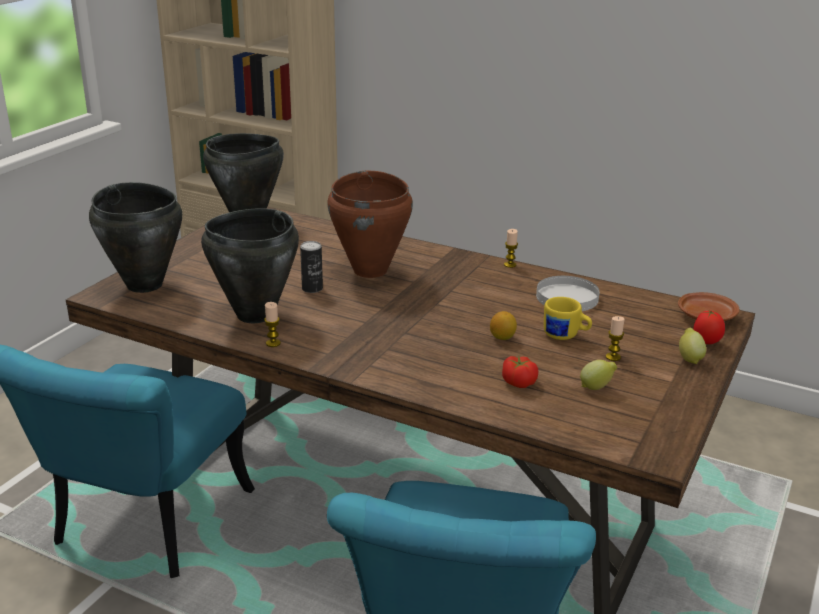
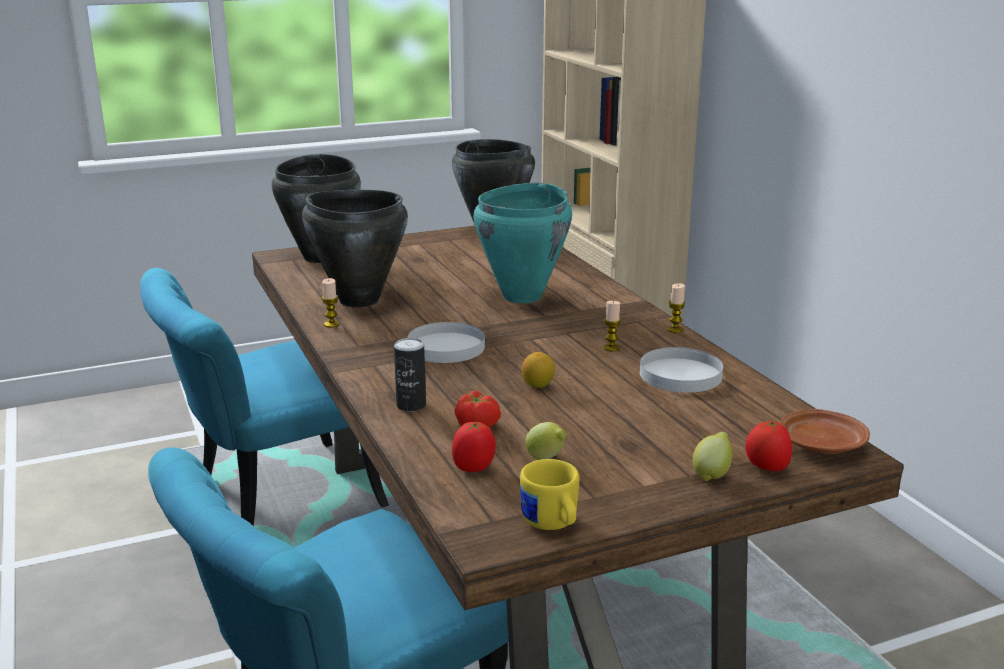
camera: 40 degrees right, 5 degrees down
can [300,241,323,293] -> can moved to [394,338,426,412]
brown cooking pot [327,170,413,278] -> turquoise cooking pot [473,183,572,303]
yellow mug [544,297,592,340] -> yellow mug moved to [520,459,579,530]
candle [606,316,624,361] -> candle moved to [603,301,621,351]
none -> white plate [408,322,485,363]
none -> tomato [452,422,496,472]

